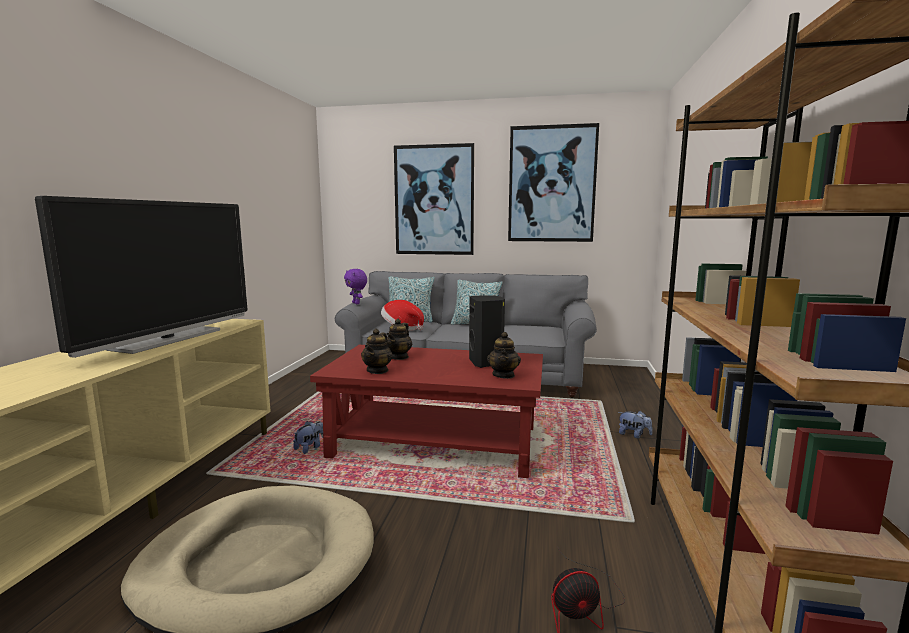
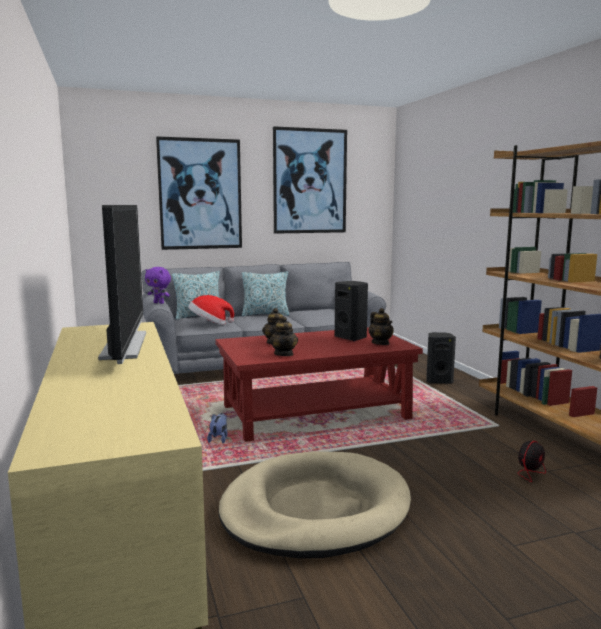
camera: 30 degrees left, 0 degrees up
plush toy [618,411,653,438] -> black speaker [426,332,456,384]

